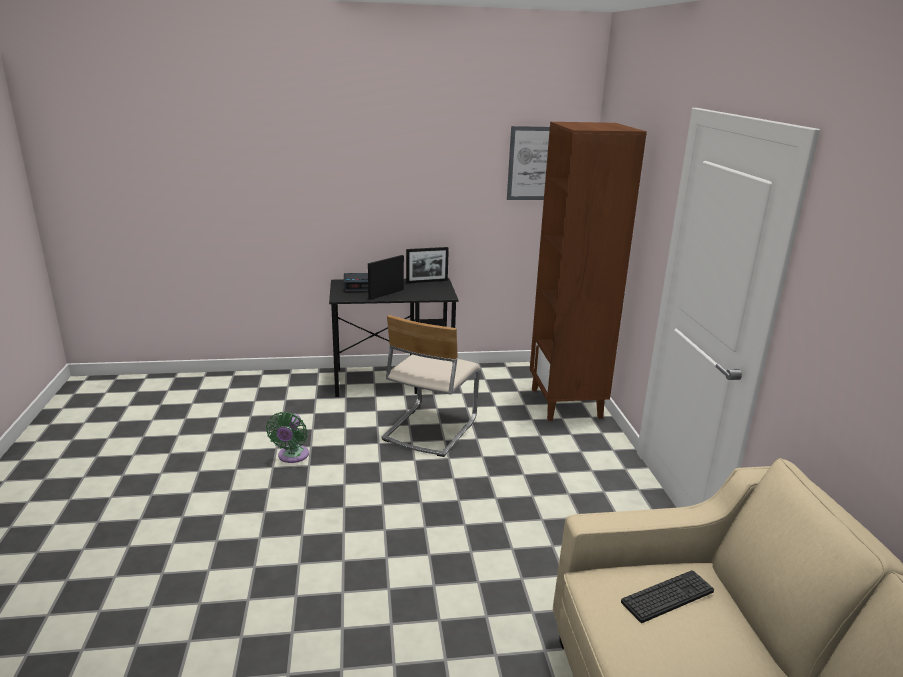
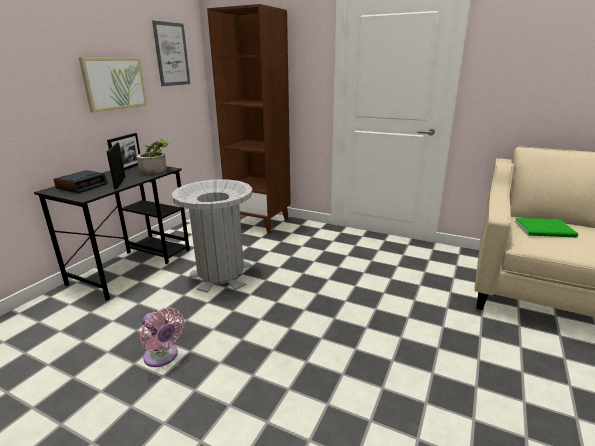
camera: 55 degrees left, 0 degrees up
green fan [266,412,309,463] -> pink fan [140,308,184,367]
beige chair [381,315,480,457] -> grey trash can [172,179,253,293]
keyboard [621,570,714,623] -> green book [515,218,578,237]
none -> picture [79,57,147,112]
none -> potted plant [136,139,169,174]

